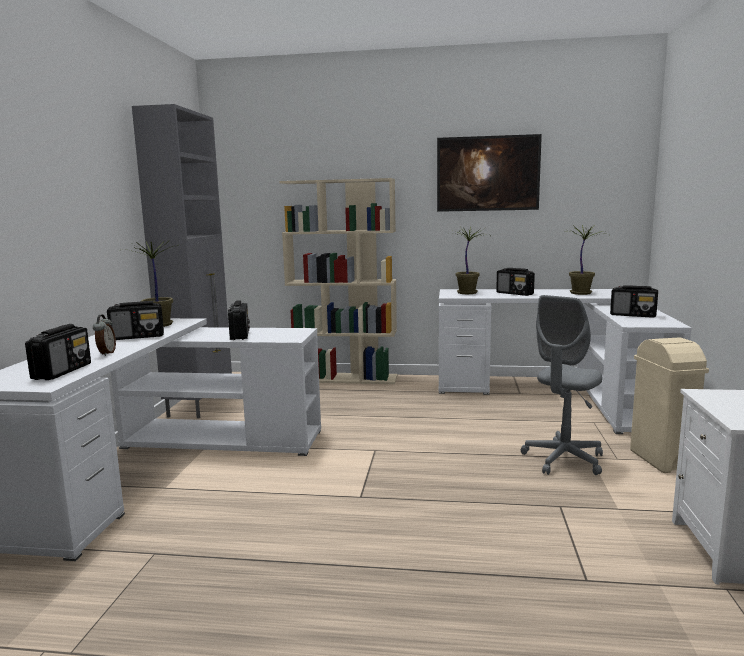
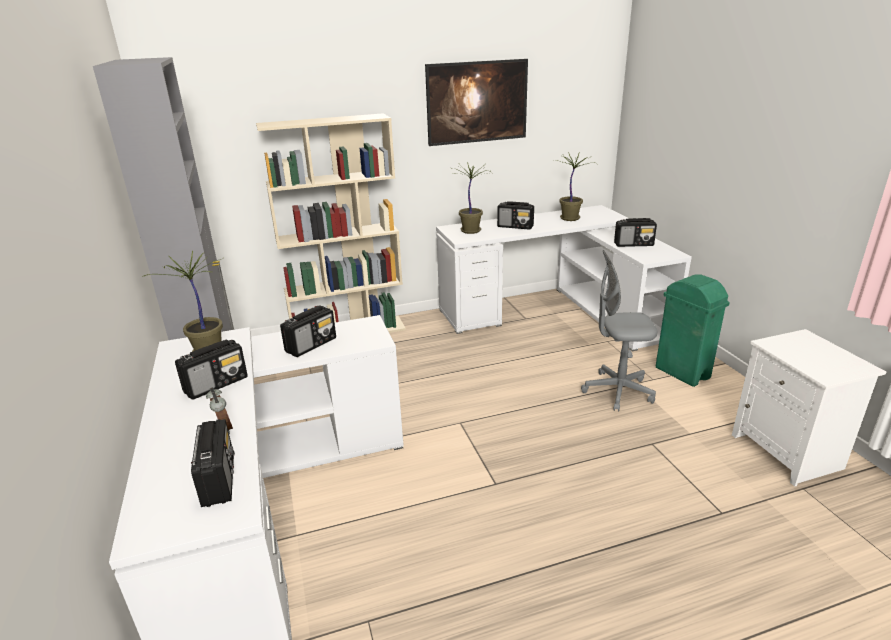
camera: 25 degrees left, 15 degrees up
radio [228,300,250,340] -> radio turned 75 degrees clockwise [280,306,336,357]
grey office chair [521,295,603,475] -> grey office chair turned 75 degrees clockwise [581,250,657,411]
beige trash can [630,338,709,473] -> green trash can [656,274,730,387]

